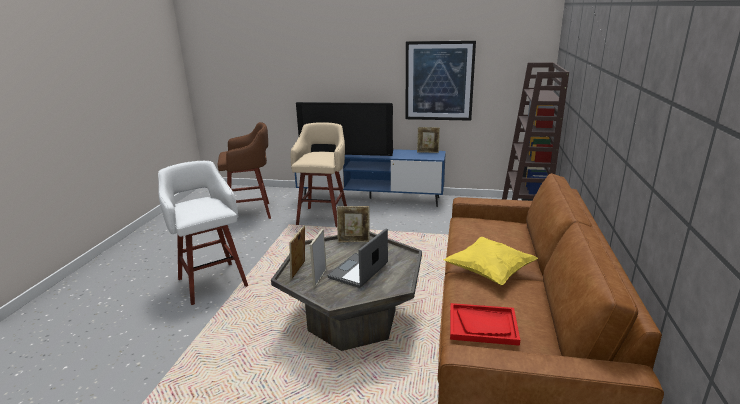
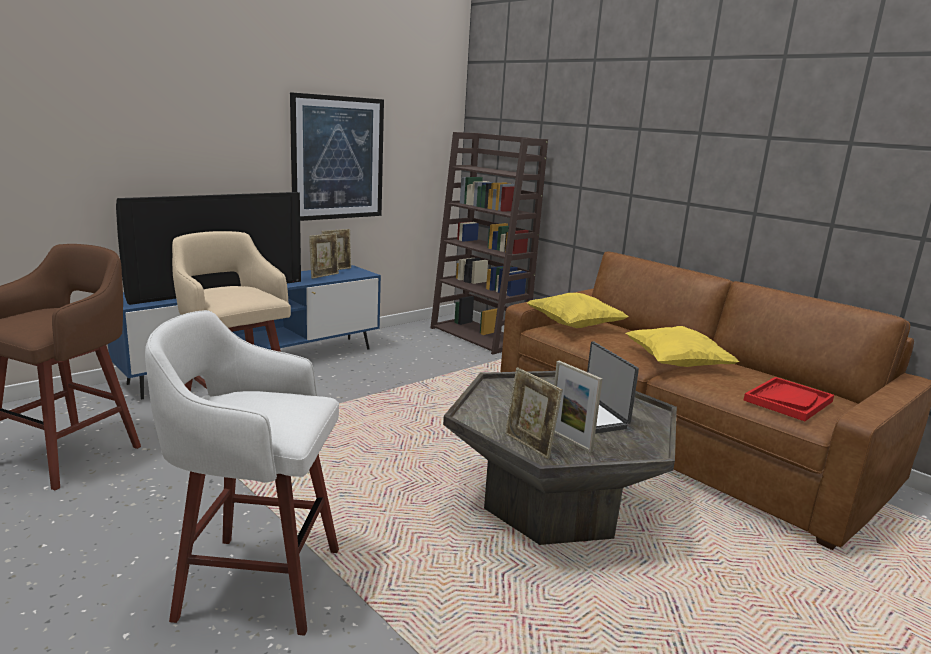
camera: 55 degrees left, 5 degrees down
picture frame [337,206,370,243] -> picture frame moved to [309,233,339,279]
none -> yellow pillow [527,293,628,328]

